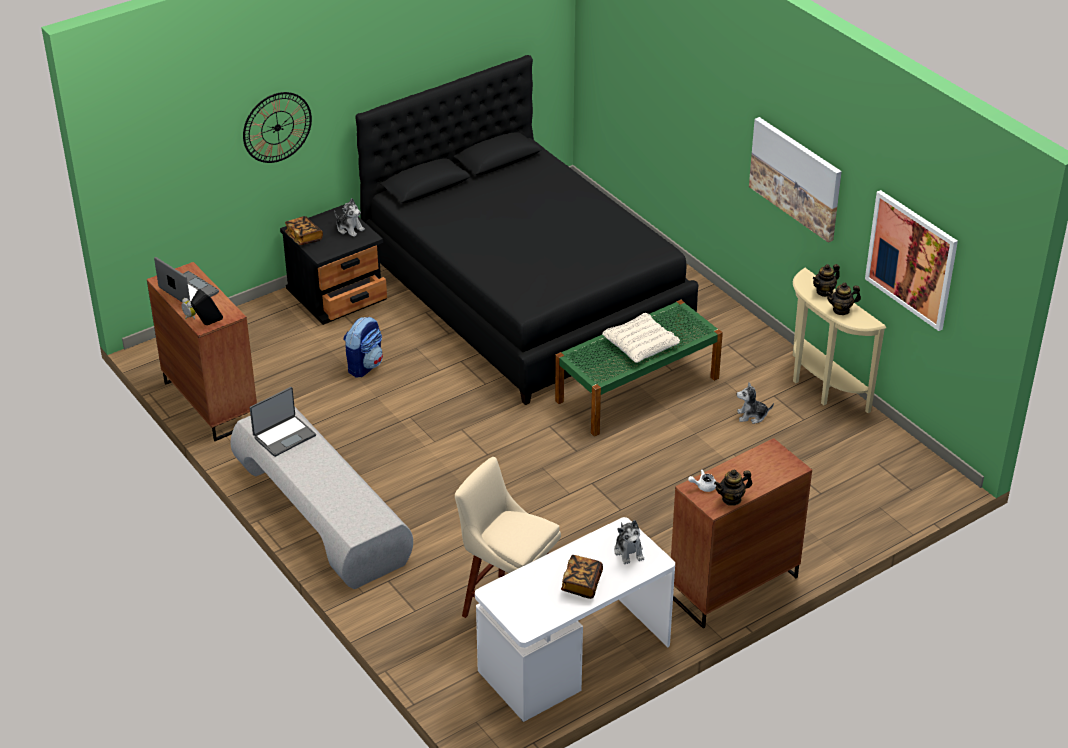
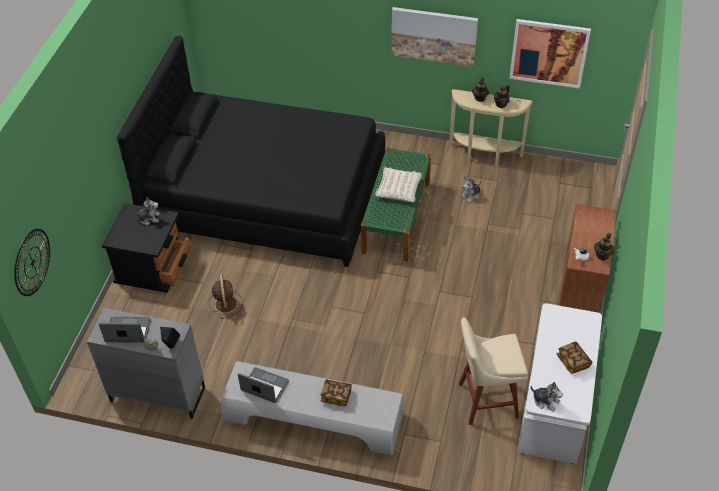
camera: 40 degrees left, 10 degrees up
brown dresser [147,262,257,441] -> grey dresser [87,308,205,419]
wall clock [243,92,312,163] -> wall clock moved to [14,229,50,296]
laptop [250,387,316,457] -> laptop turned 75 degrees counterclockwise [238,367,289,403]
book [285,216,323,245] -> book moved to [321,379,352,406]
backpack [344,317,383,377] -> brown fan [209,274,243,319]
plush toy [614,520,644,564] -> plush toy moved to [531,382,563,412]

